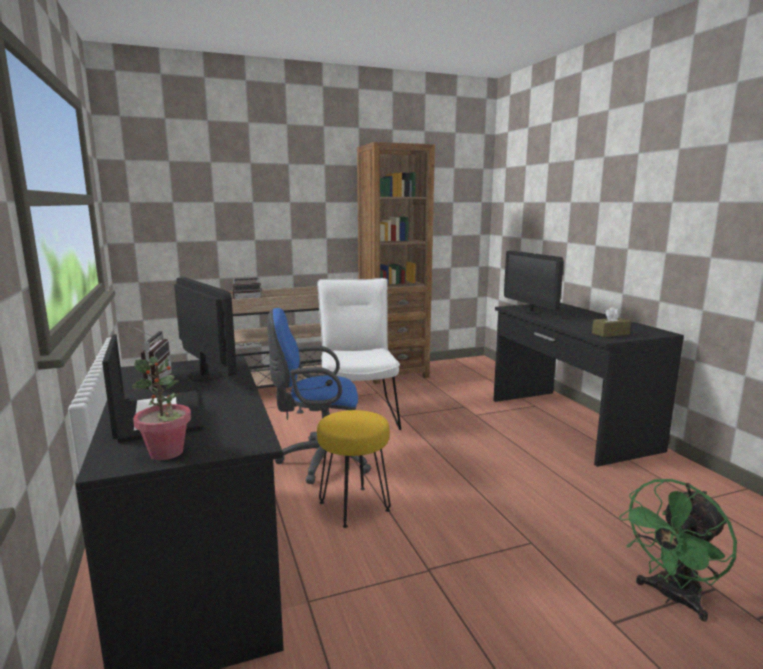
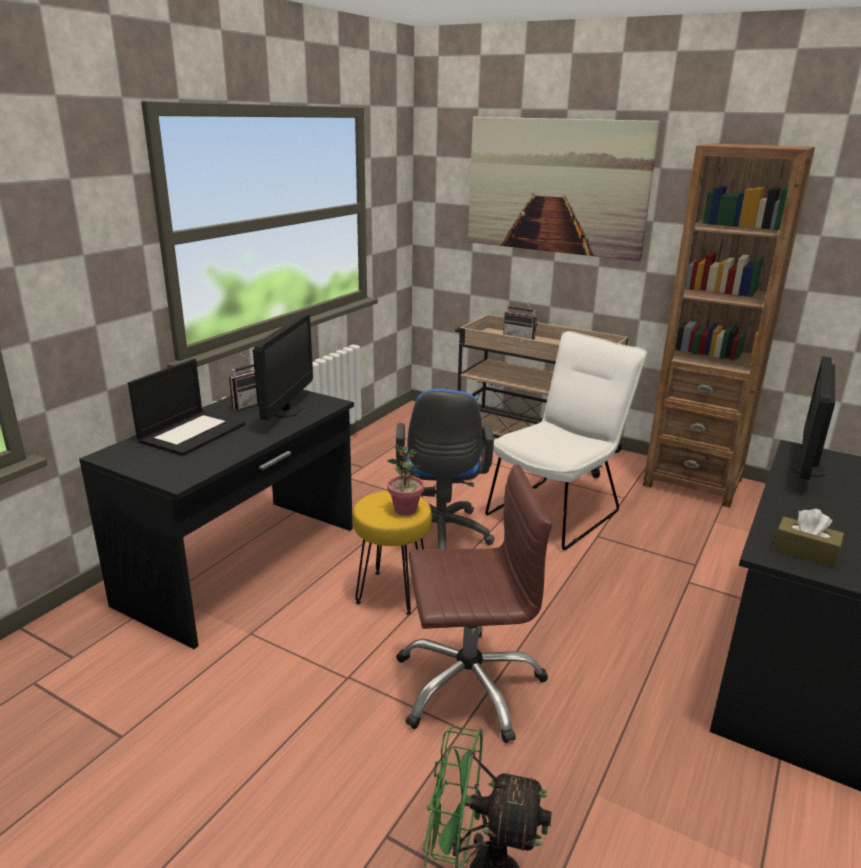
camera: 50 degrees right, 10 degrees up
potted plant [132,357,191,460] -> potted plant moved to [387,444,424,516]
blue office chair [267,308,371,484] -> blue office chair turned 135 degrees counterclockwise [396,388,495,549]
none -> brown office chair [396,464,552,743]
none -> picture [468,117,660,261]

